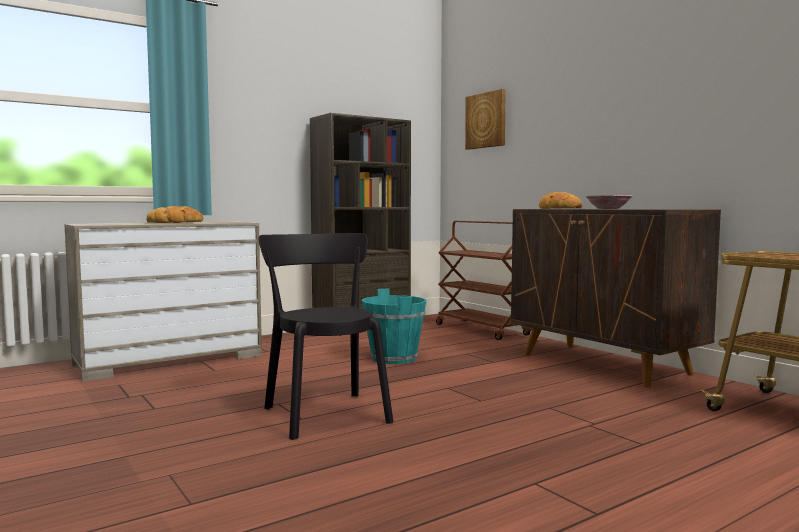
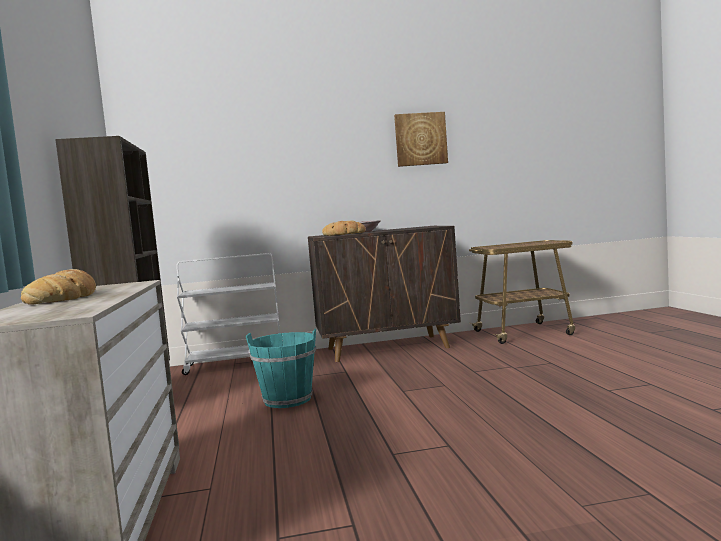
camera: 65 degrees left, 0 degrees up
black chair [258,233,393,440] -> none
brown cart [436,221,532,340] -> white cart [176,253,280,375]
picture [465,89,506,150] -> picture moved to [394,112,448,167]

